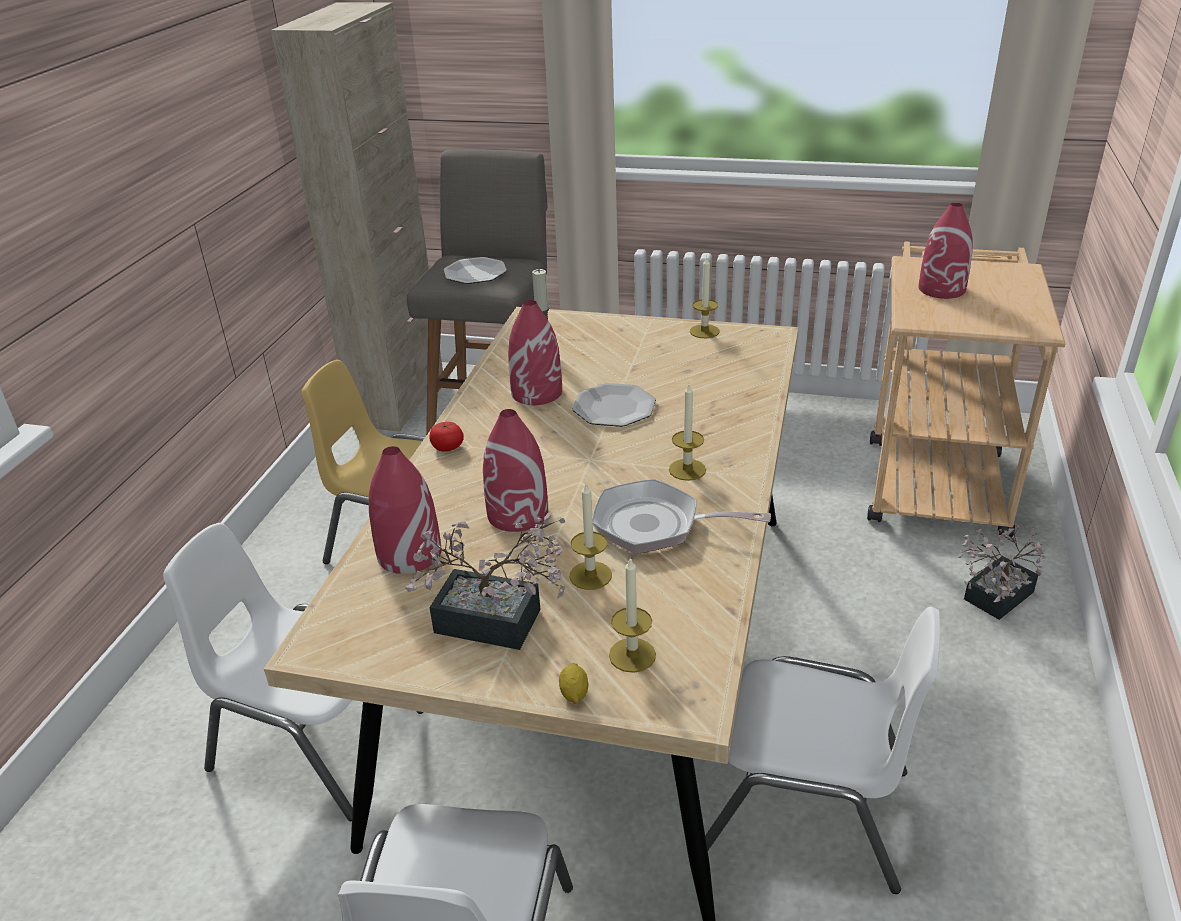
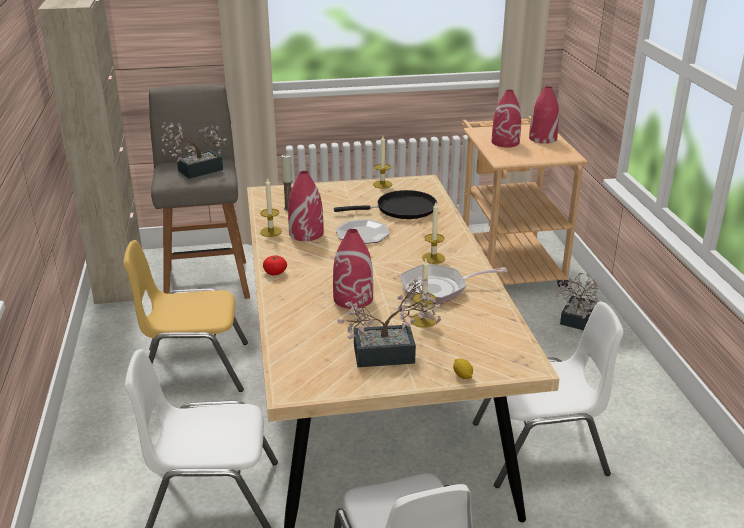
camera: 25 degrees left, 5 degrees down
red vase [369,446,441,574] -> red vase moved to [529,86,559,144]
plate [444,257,507,284] -> potted plant [161,122,226,179]
candle [609,557,656,673] -> candle moved to [260,177,282,237]
none -> black frying pan [334,190,437,219]

